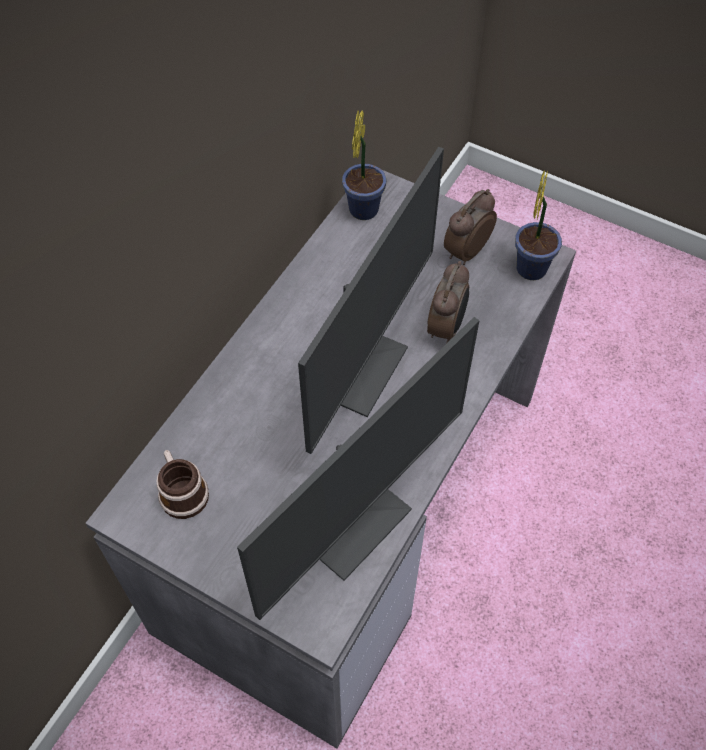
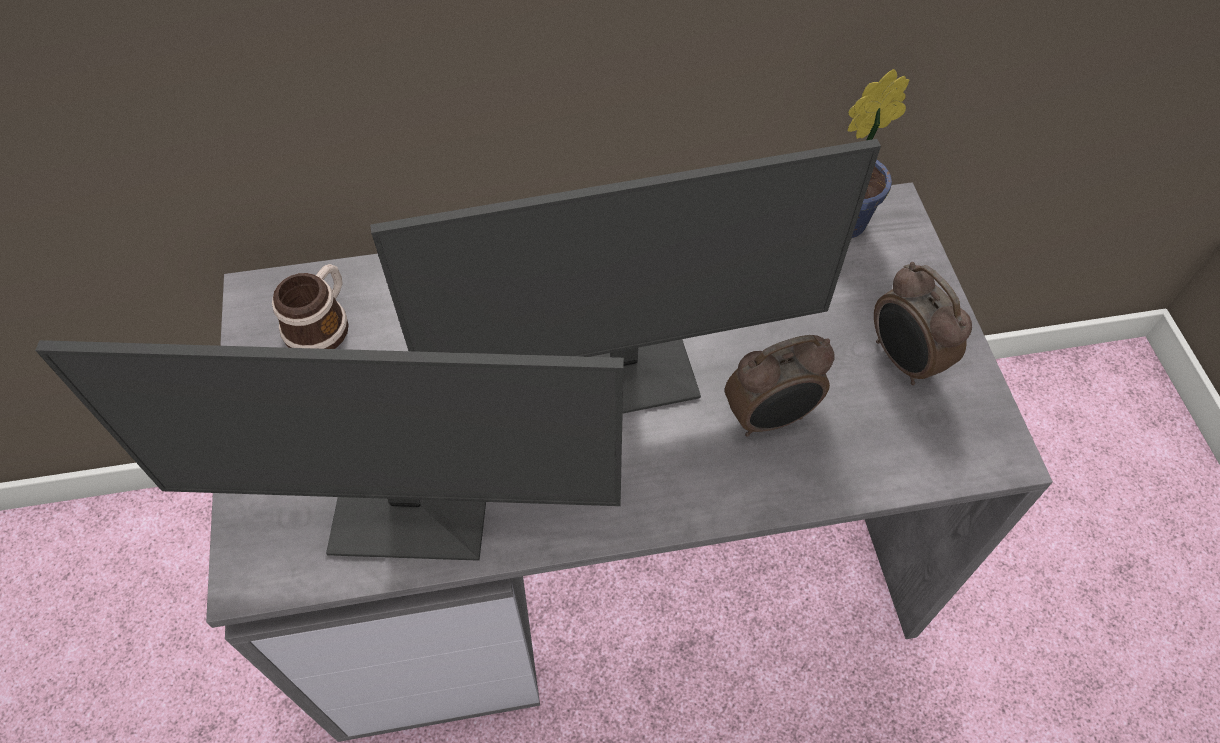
camera: 50 degrees right, 0 degrees up
alarm clock [444,189,497,265] -> alarm clock turned 120 degrees counterclockwise [874,262,972,385]
potted plant [515,170,562,280] -> none

